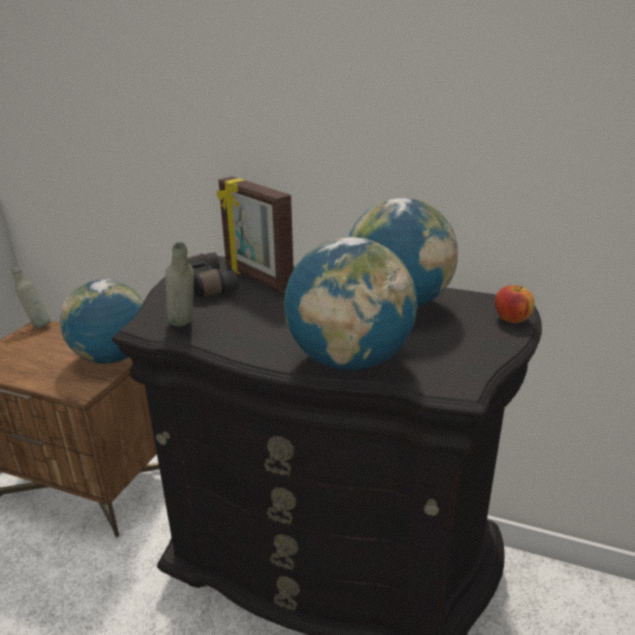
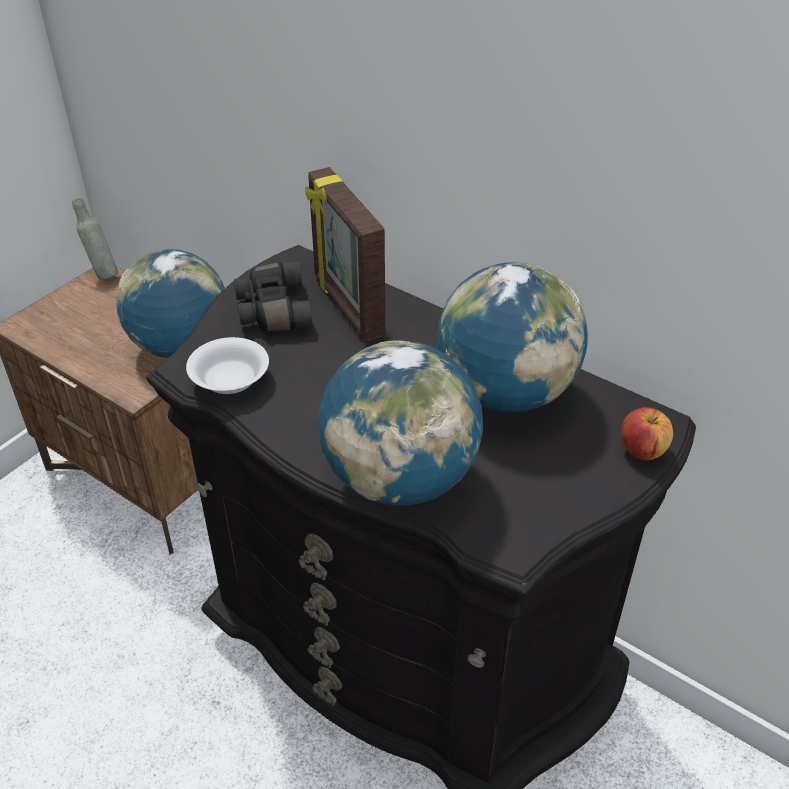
camera: 15 degrees right, 15 degrees up
grey bottle [165,242,194,327] -> white bowl [186,337,269,394]

